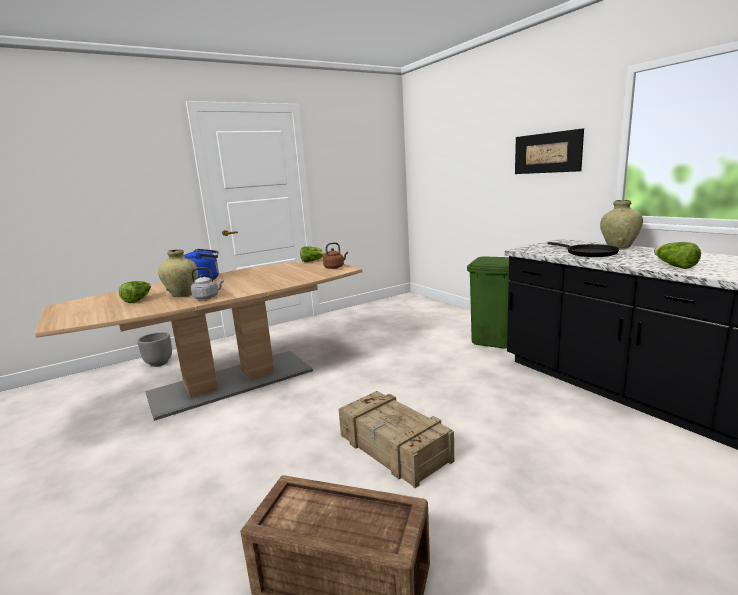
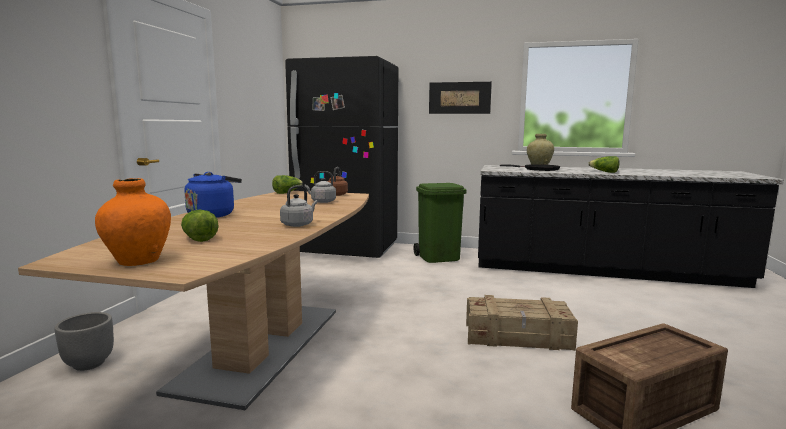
camera: 45 degrees left, 5 degrees down
beige vase [158,249,198,297] -> none
none -> orange vase [95,178,171,266]
none -> black fridge [285,56,398,258]
none -> grey kettle [305,171,336,203]

